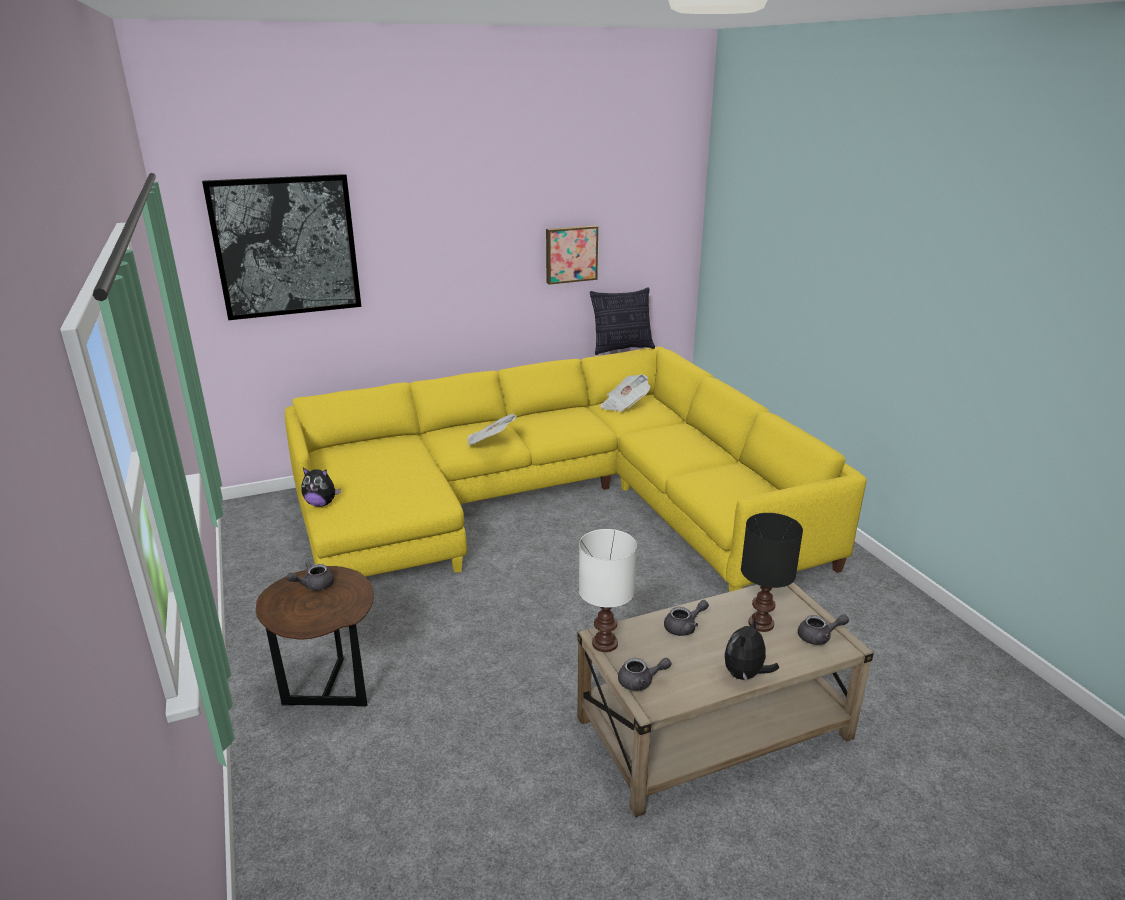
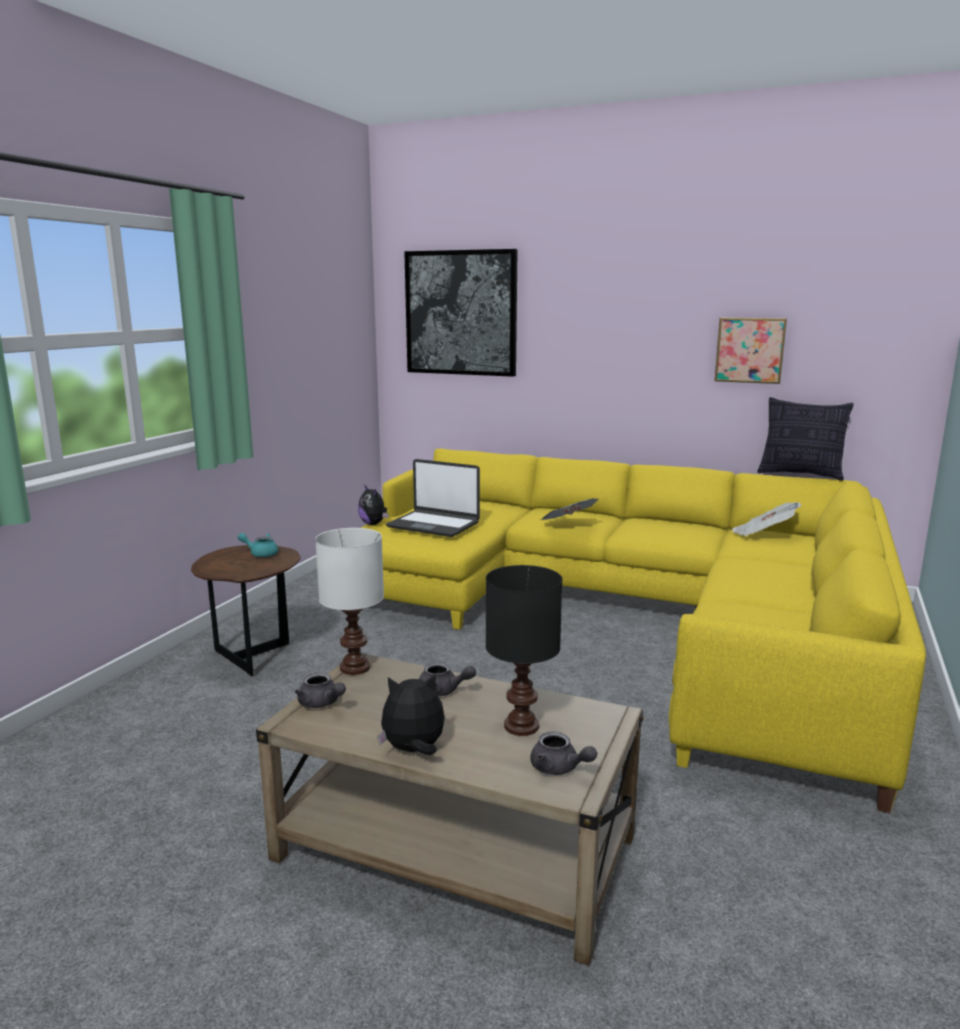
camera: 45 degrees right, 10 degrees down
grey teapot [287,561,334,591] -> turquoise teapot [238,533,278,557]
none -> laptop [386,459,480,537]

